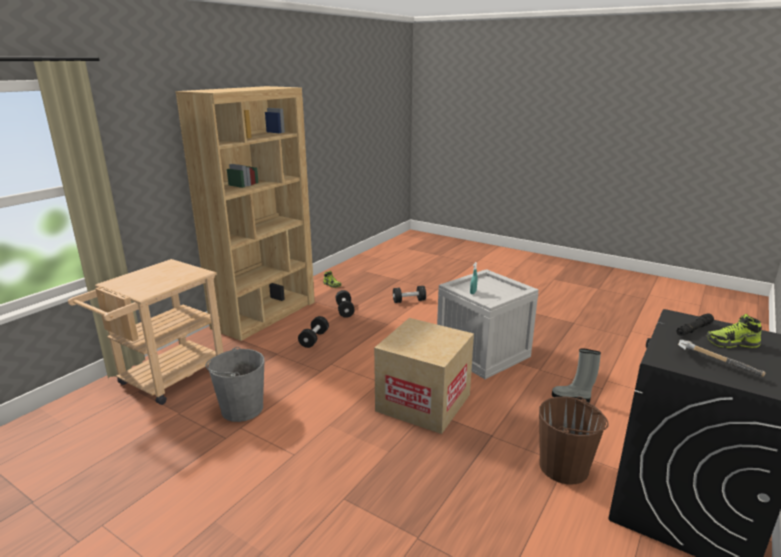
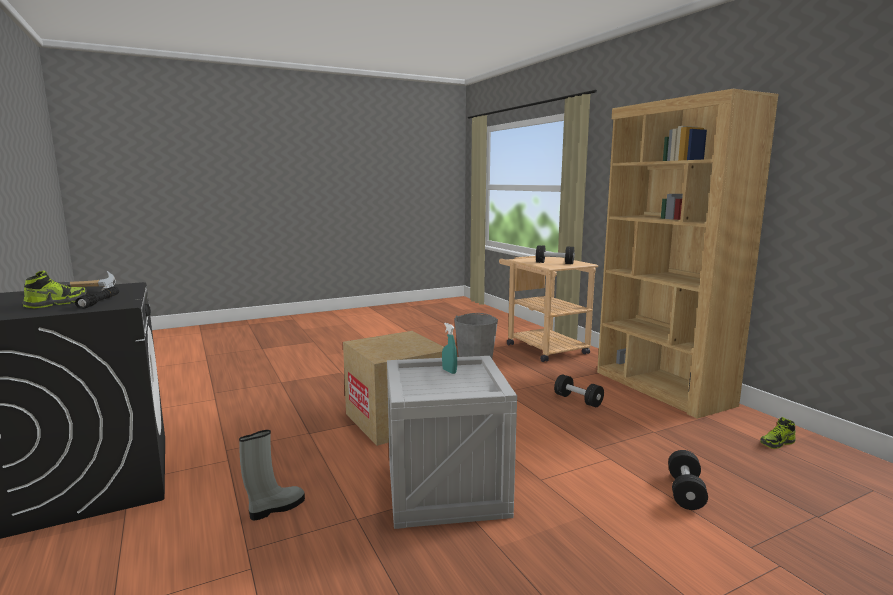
camera: 120 degrees right, 10 degrees down
black dumbbell [336,290,355,318] -> black dumbbell moved to [536,245,575,264]
brown bucket [539,397,609,485] -> none

